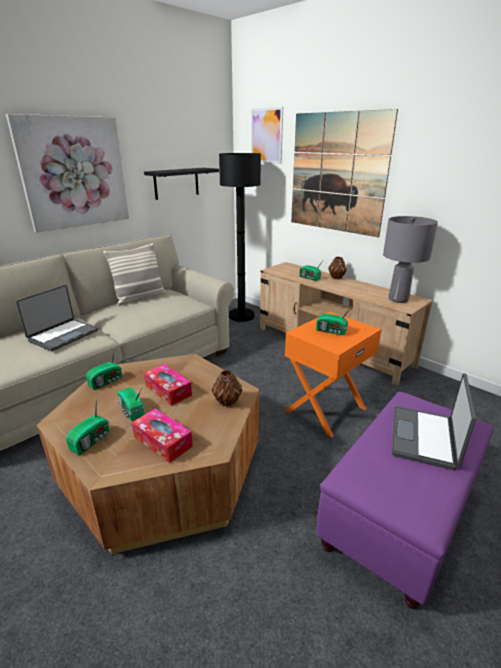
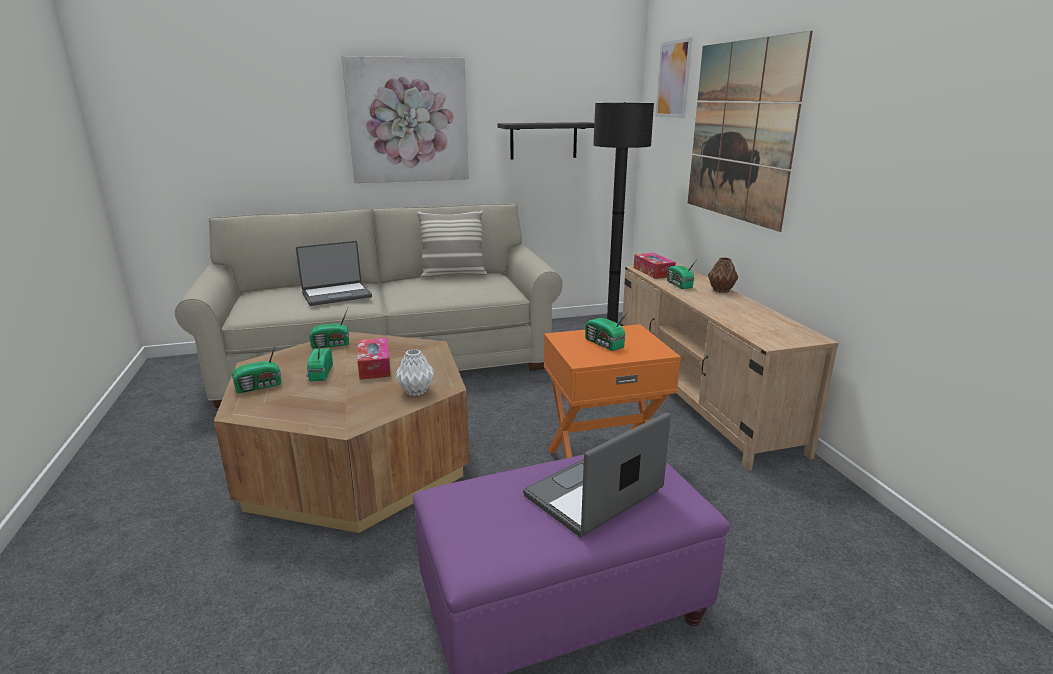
camera: 30 degrees right, 5 degrees down
tissue box [132,408,193,463] -> tissue box moved to [634,253,676,279]
brown vase [211,370,243,407] -> white vase [395,349,434,396]
grey table lamp [383,216,438,303] -> none

